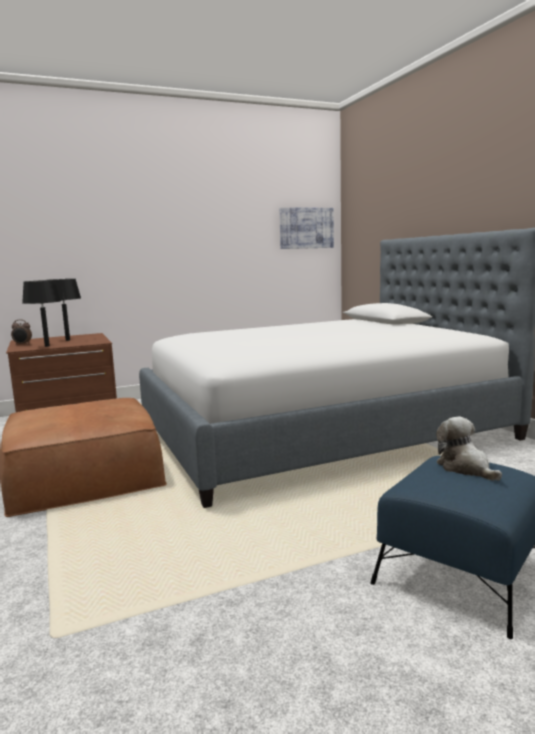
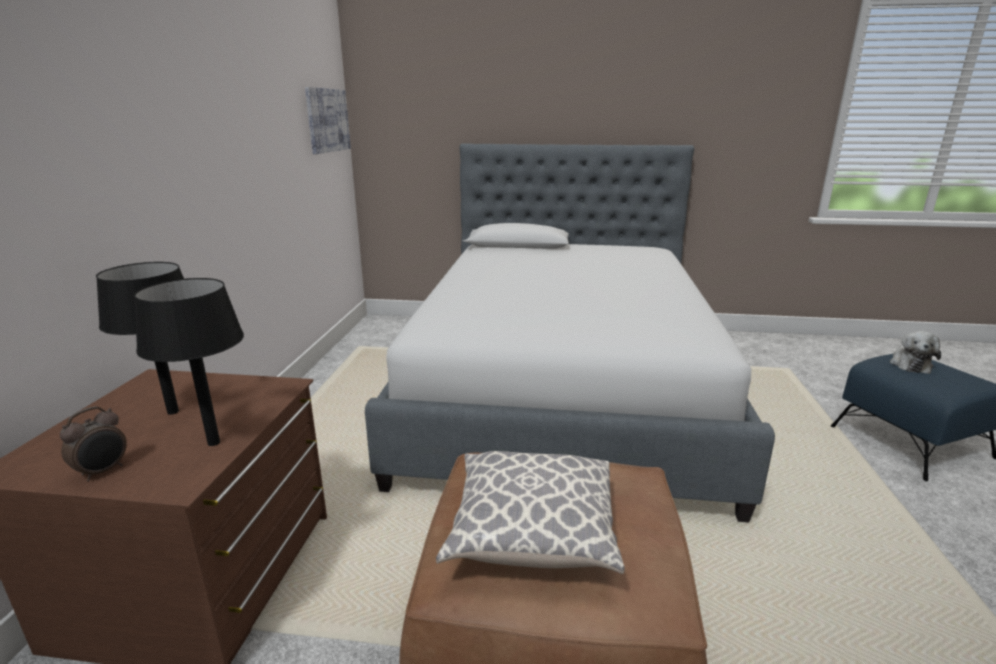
camera: 60 degrees left, 10 degrees up
plush toy [436,417,502,481] -> plush toy turned 75 degrees counterclockwise [889,331,941,374]
none -> pillow [436,451,624,574]

